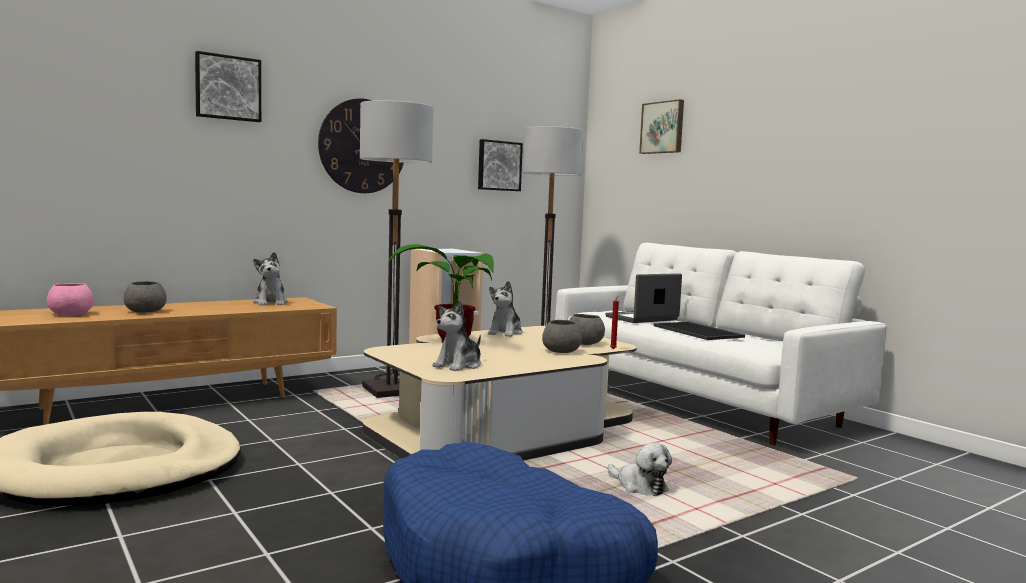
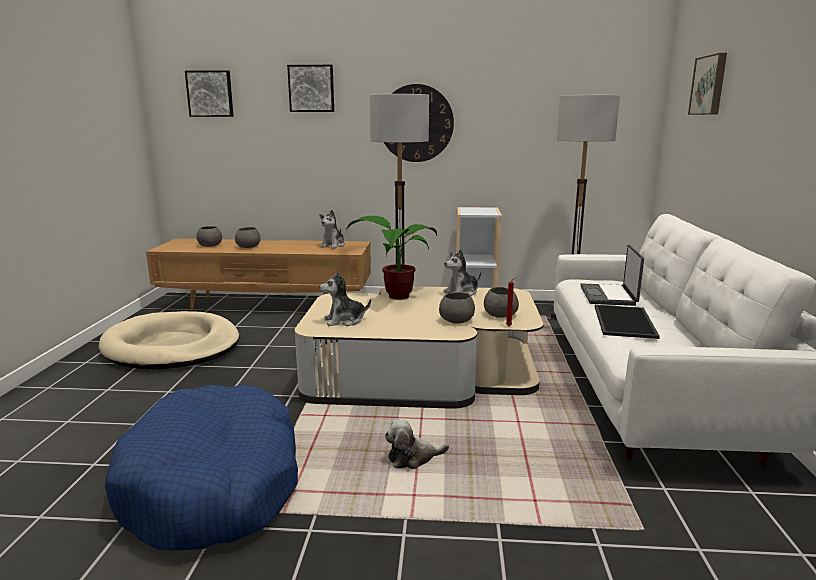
camera: 40 degrees right, 10 degrees up
pink bowl [47,283,94,316] -> grey bowl [196,226,222,247]
picture [478,139,523,191] -> picture moved to [185,70,234,117]
laptop [605,273,682,323] -> laptop turned 90 degrees counterclockwise [580,245,644,306]
plush toy [608,443,672,496] -> plush toy turned 75 degrees clockwise [385,419,449,469]

